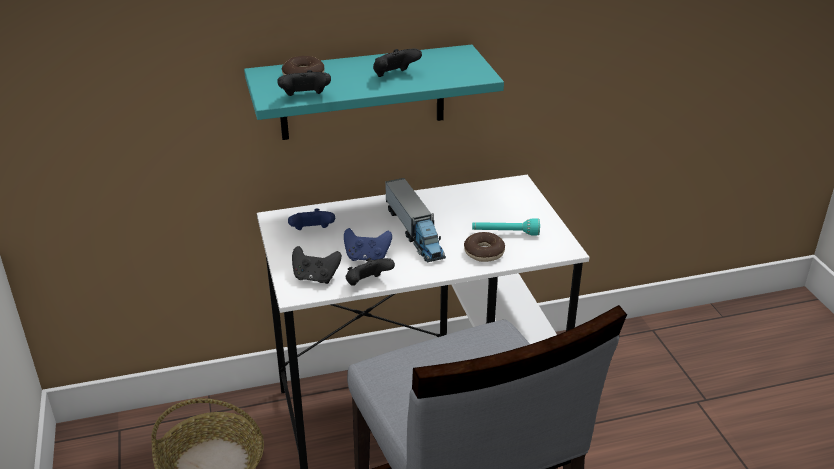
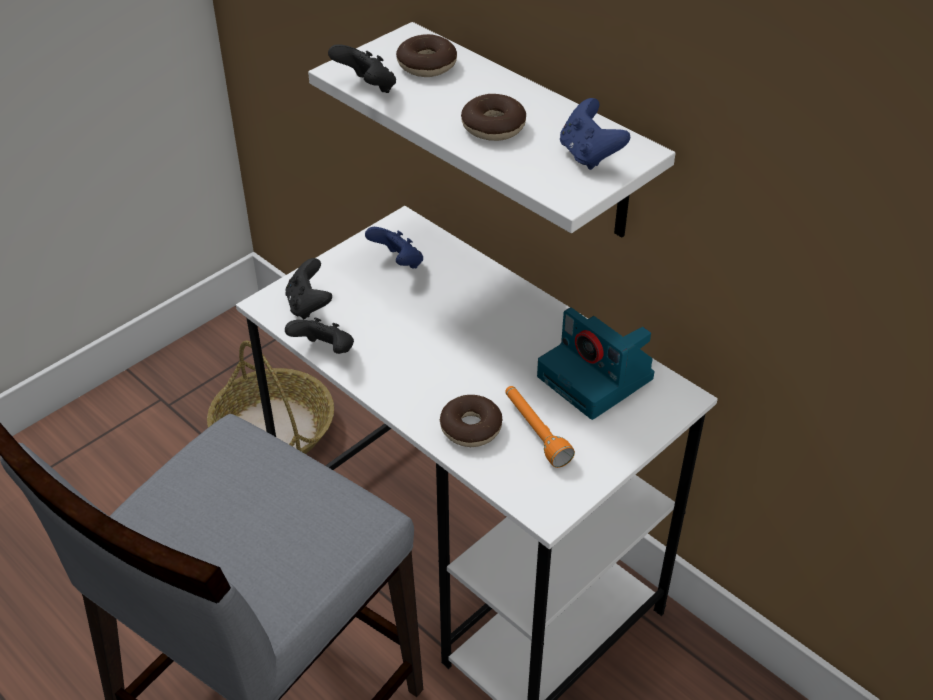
camera: 60 degrees right, 10 degrees up
turquoise shelf [244,45,504,140] -> white shelf [308,22,676,237]
blue game controller [344,228,392,261] -> blue game controller moved to [560,98,630,170]
black game controller [373,49,422,77] -> donut [461,94,526,141]
toy truck [385,178,446,263] -> none
turquoise flashlight [472,218,540,236] -> orange flashlight [505,386,575,468]
none -> camera [537,307,654,420]

